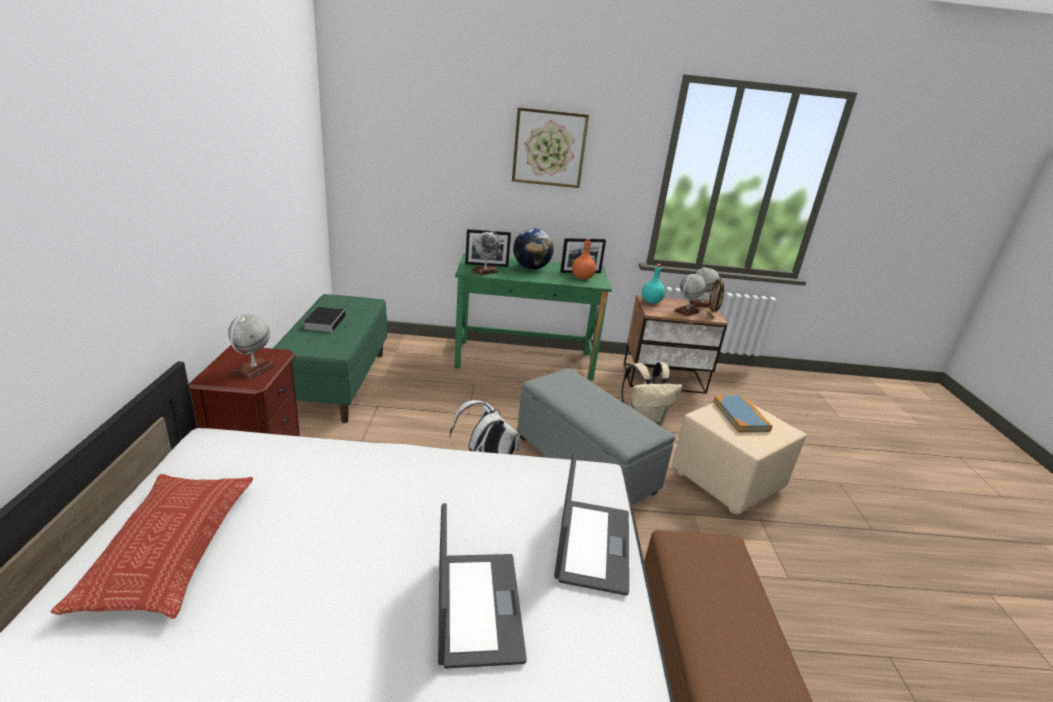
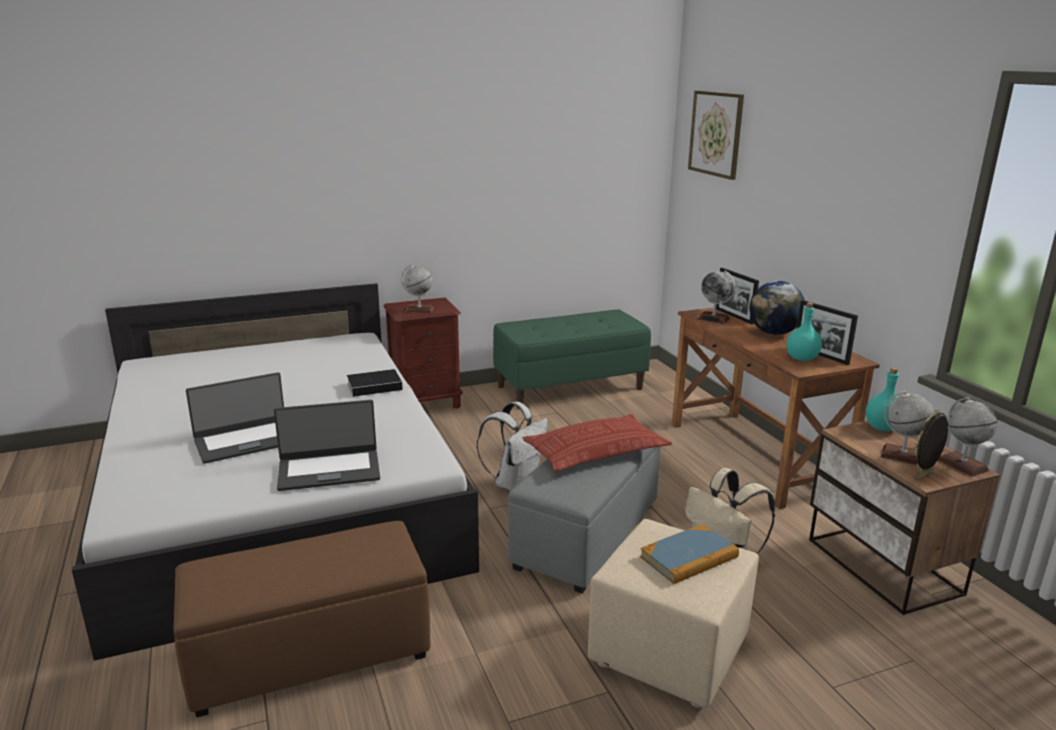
camera: 70 degrees right, 5 degrees down
pillow [51,474,253,619] -> pillow moved to [523,414,672,472]
book [303,307,346,332] -> book moved to [347,369,410,397]
green desk [454,254,612,381] -> brown desk [672,307,880,509]
picture [512,107,589,188] -> picture moved to [688,91,744,180]
orange bottle [572,238,596,280] -> turquoise bottle [787,302,822,361]

